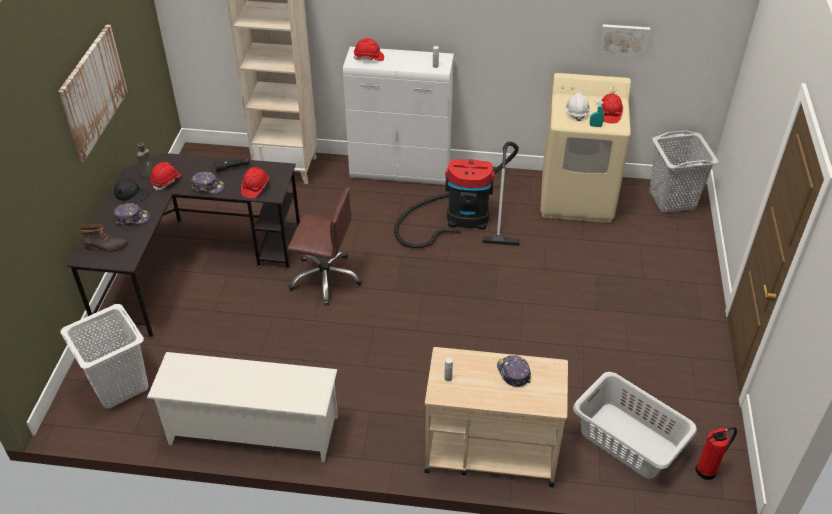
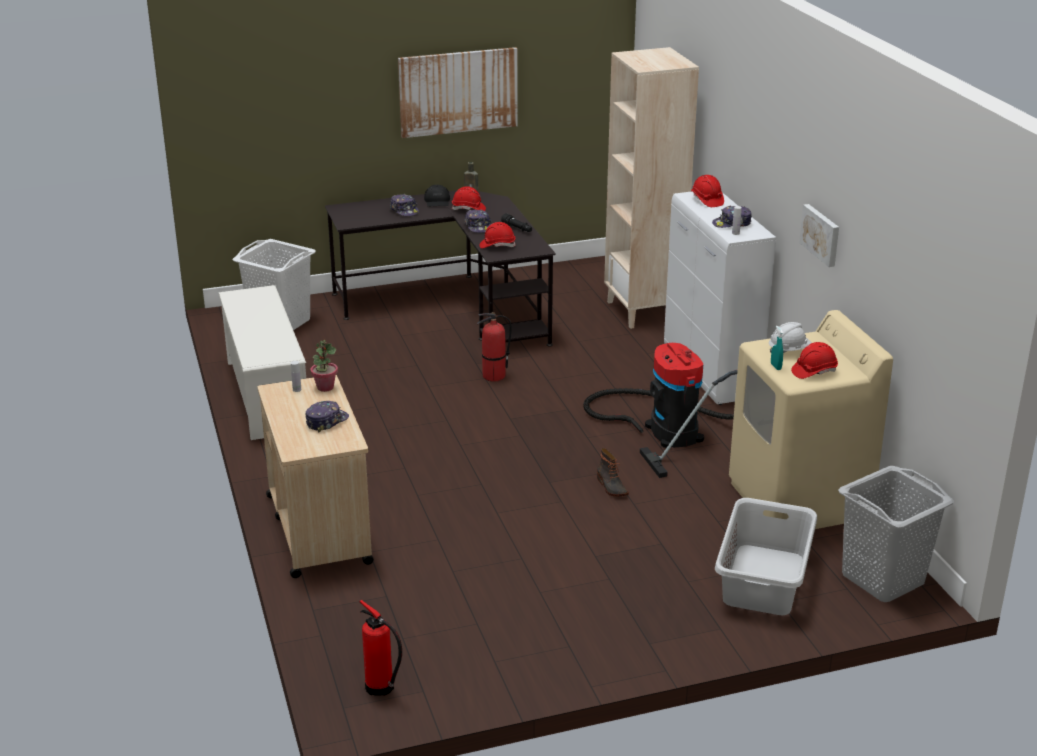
camera: 65 degrees right, 15 degrees down
boot [79,224,126,252] -> boot moved to [597,448,629,497]
brown office chair [288,187,363,305] -> fire extinguisher [477,312,511,382]
grey laundry basket [573,372,697,479] -> grey laundry basket moved to [715,498,817,615]
picture [599,24,650,57] -> picture moved to [799,204,839,267]
none -> potted plant [311,340,338,392]
none -> cap [712,206,752,228]

